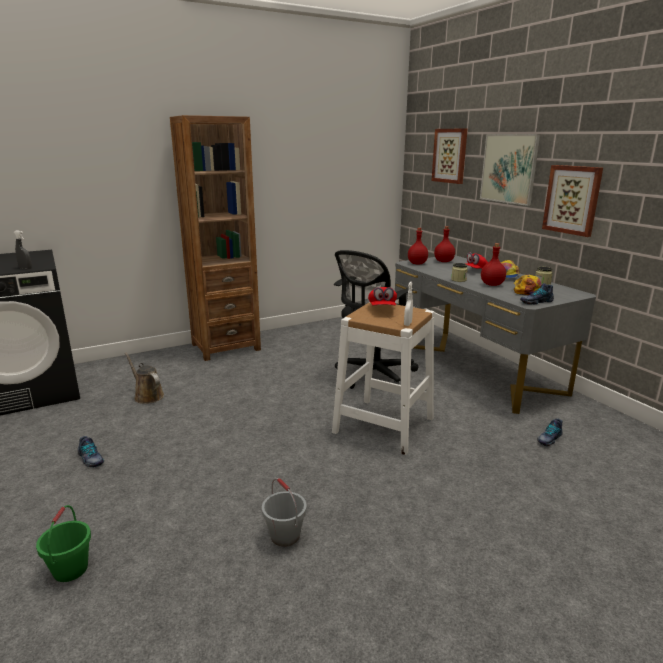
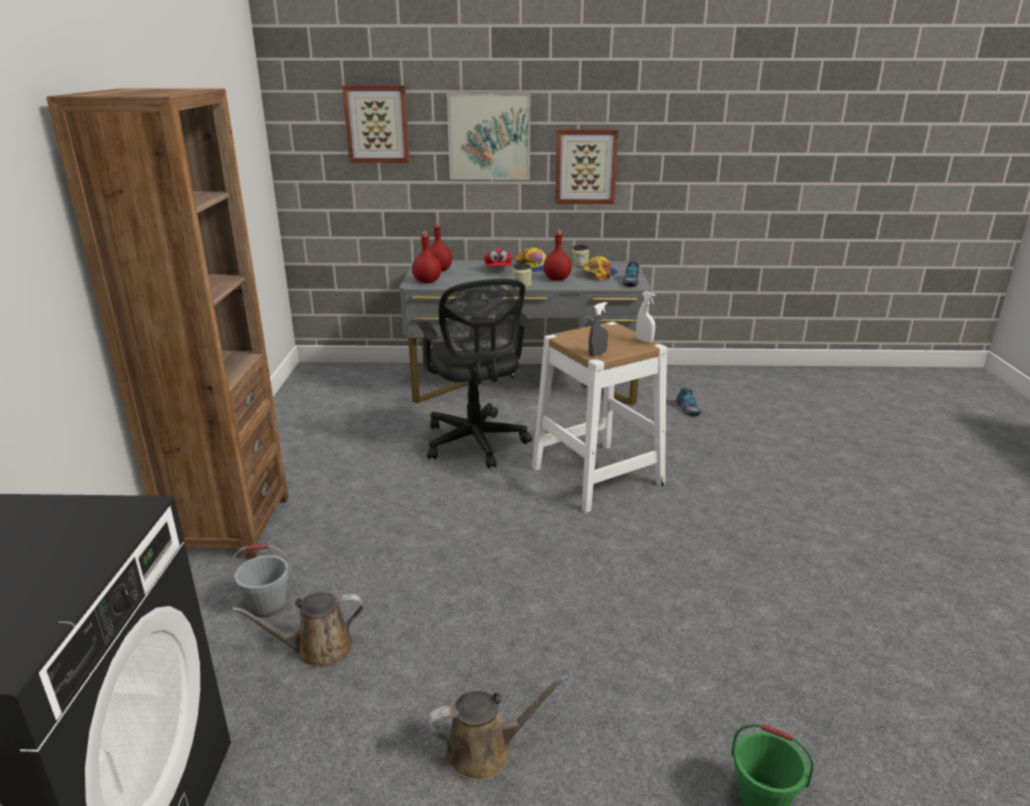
camera: 60 degrees left, 5 degrees up
grey spray bottle [14,230,32,269] -> grey spray bottle moved to [589,302,608,356]
shoe [78,436,104,467] -> brown watering can [426,676,568,781]
grey bucket [262,478,307,547] -> grey bucket moved to [231,544,292,617]
red cap [368,287,397,305] -> none

